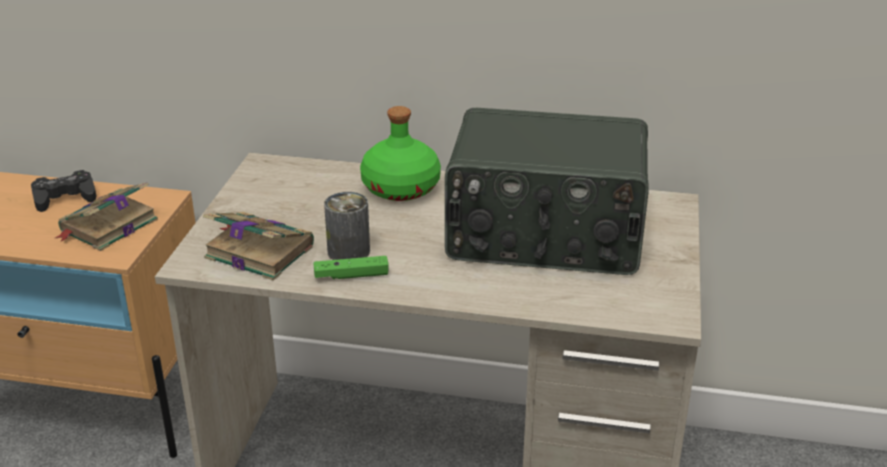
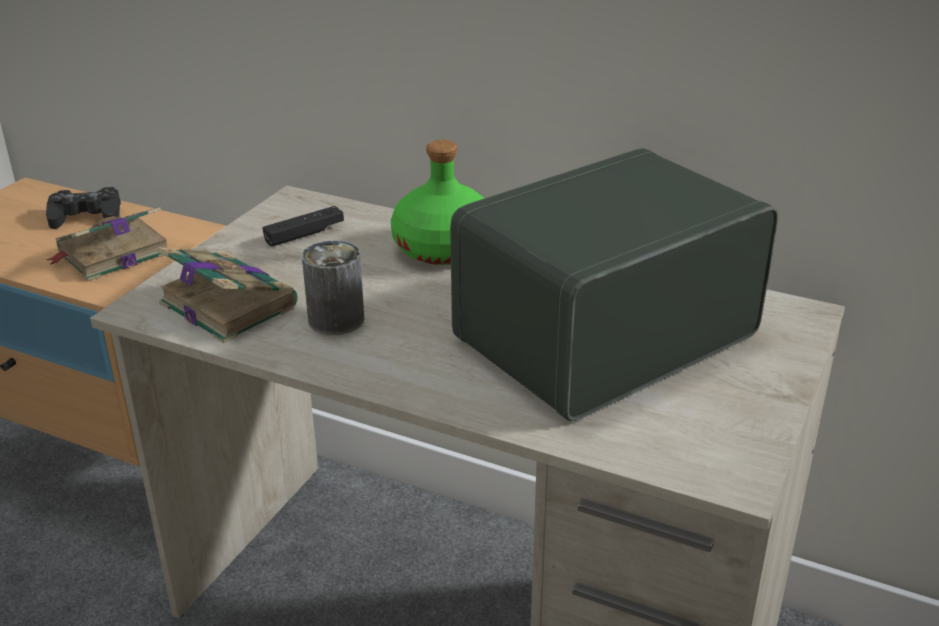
camera: 15 degrees right, 0 degrees up
green game controller [313,256,389,279] -> none
radio [445,108,649,275] -> radio turned 120 degrees clockwise [450,148,778,421]
none -> black game controller [262,206,344,246]

